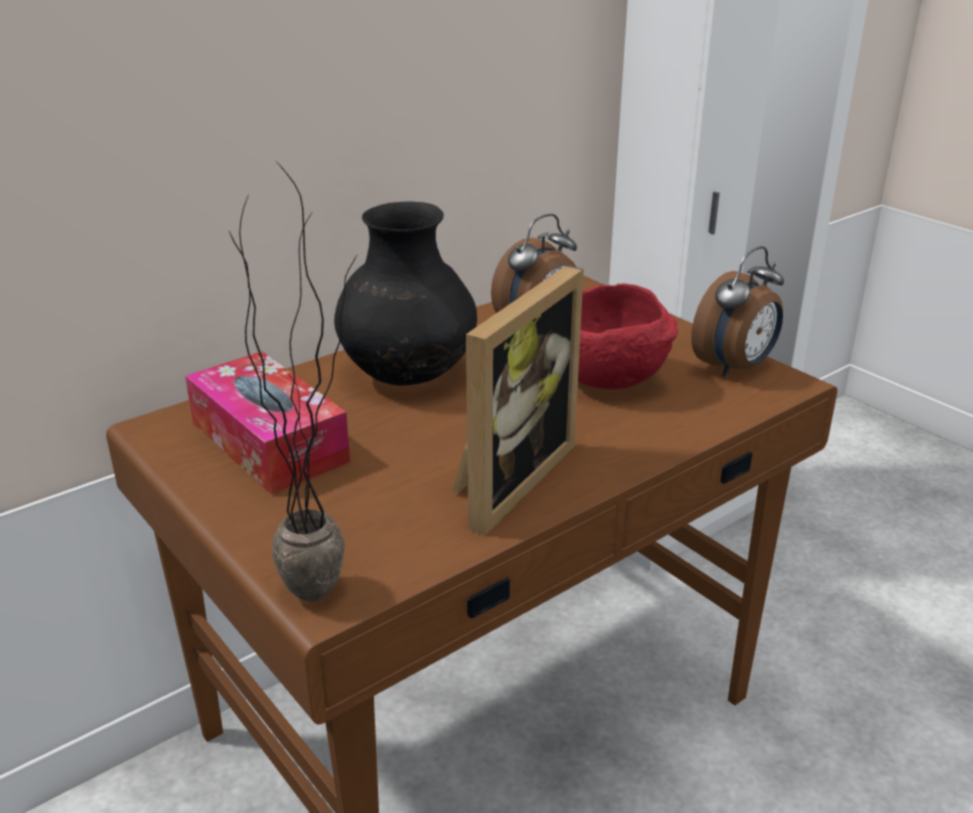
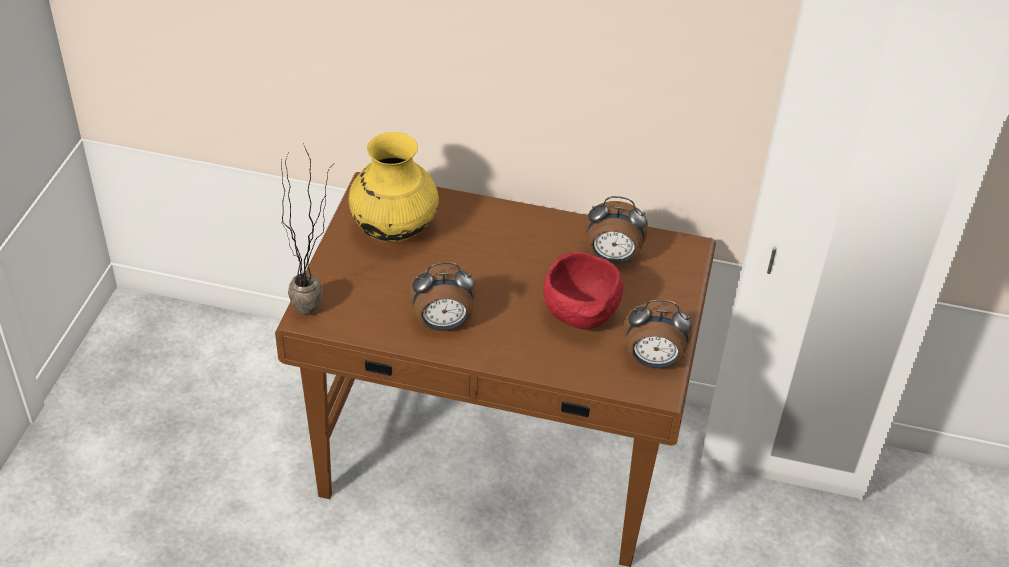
camera: 50 degrees right, 15 degrees up
tissue box [185,351,350,494] -> yellow vase [349,132,439,242]
black vase [334,201,477,386] -> none
picture frame [453,265,584,535] -> alarm clock [409,262,476,331]

